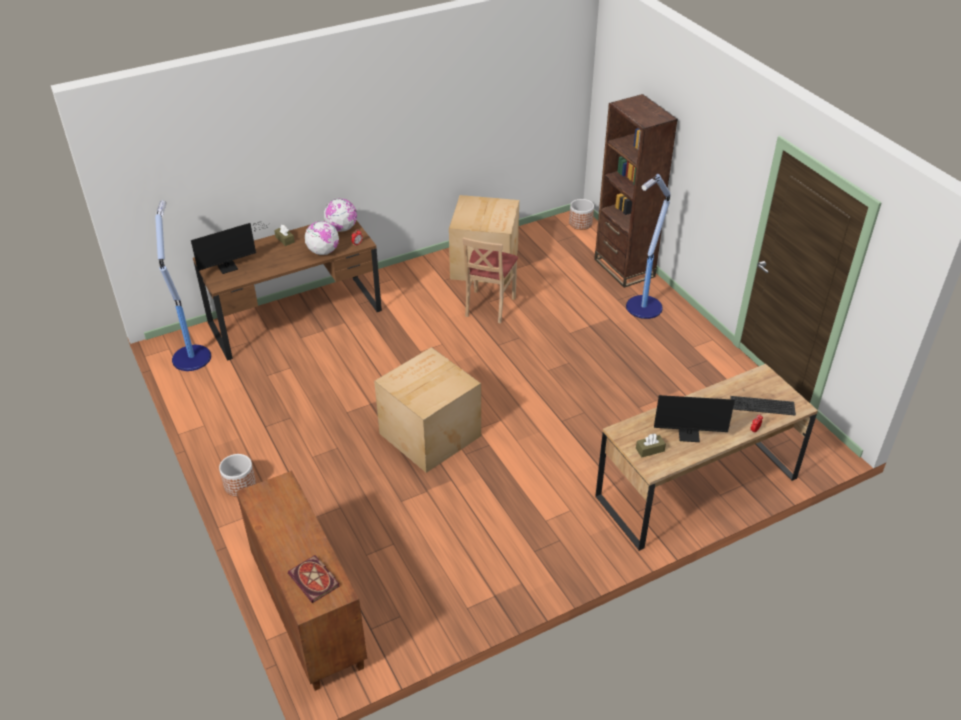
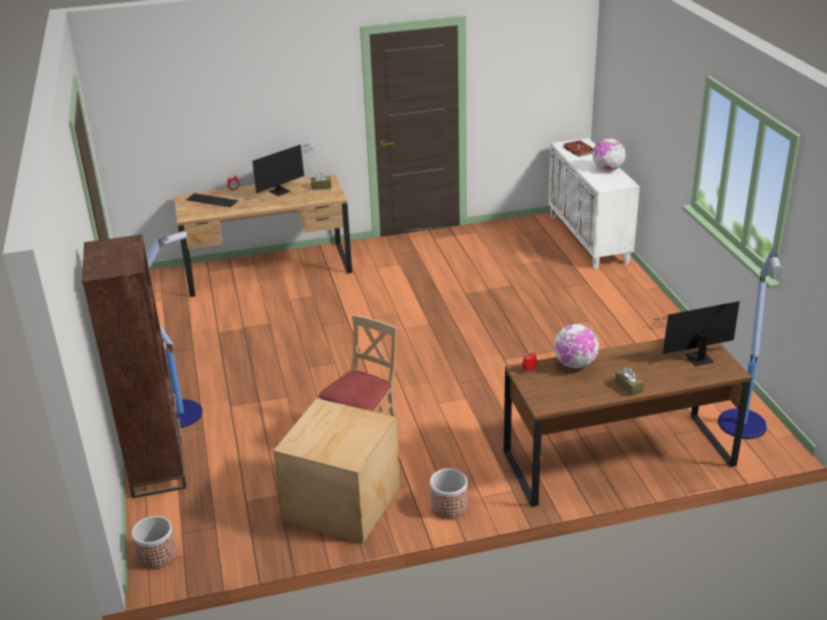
camera: 165 degrees left, 10 degrees down
planter [219,454,256,497] -> planter moved to [430,469,468,519]
brown cabinet [236,471,367,691] -> white cabinet [548,138,640,269]
globe [324,198,357,232] -> globe moved to [593,138,626,171]
cardboard box [374,347,481,473] -> none
monitor [654,395,752,442] -> monitor turned 120 degrees clockwise [252,144,316,196]

